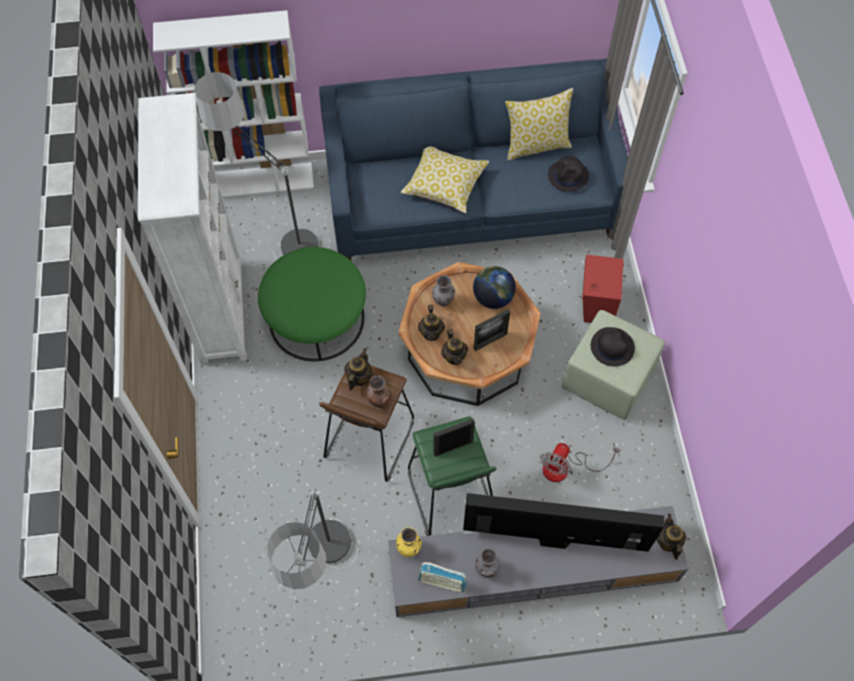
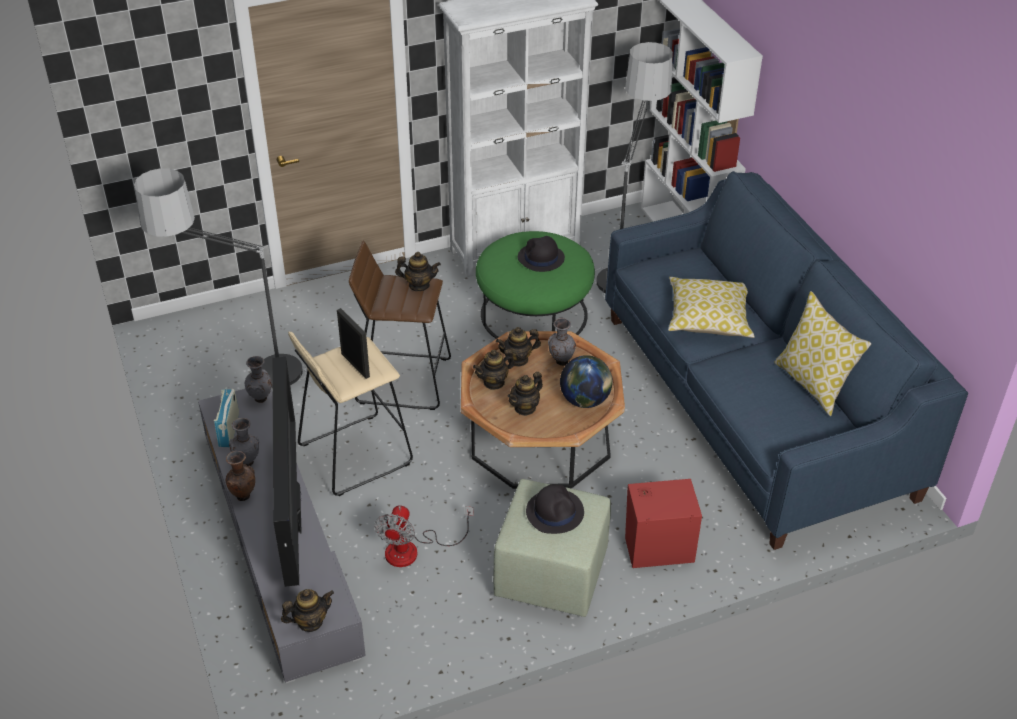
camera: 75 degrees right, 20 degrees down
brown vase [366,375,392,408] -> brown vase moved to [226,451,255,501]
yellow vase [396,527,422,557] -> grey vase [245,356,272,403]
green stool [408,416,496,536] -> beige stool [288,331,413,496]
picture frame [474,309,510,351] -> teapot [508,372,543,416]
fan [540,443,620,482] -> fan turned 90 degrees counterclockwise [374,506,474,567]
black hat [548,156,589,192] -> black hat moved to [518,236,565,272]

